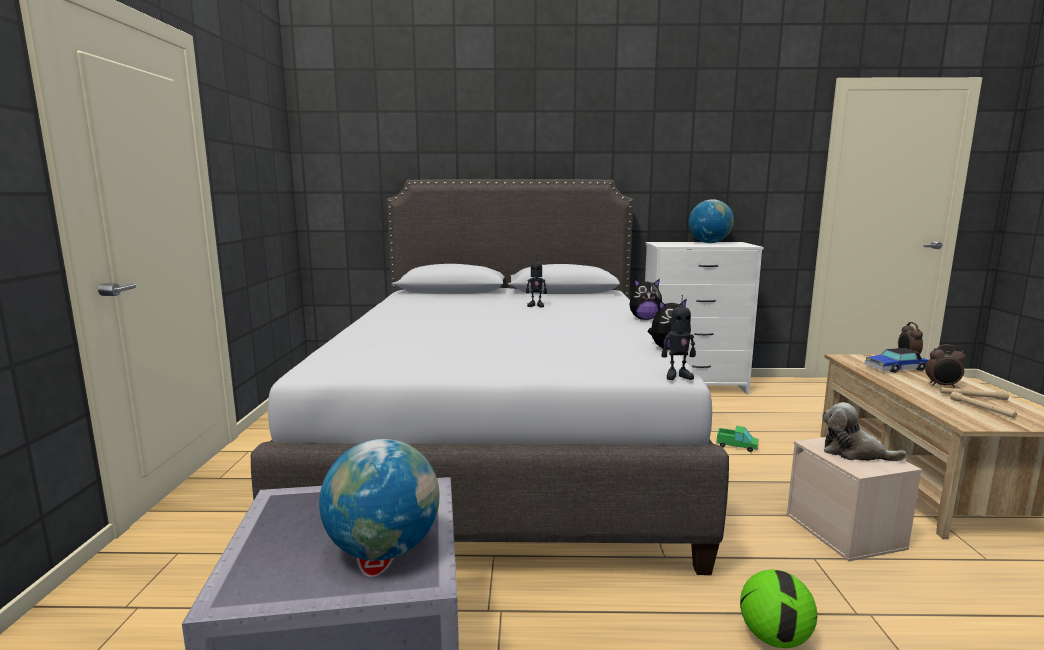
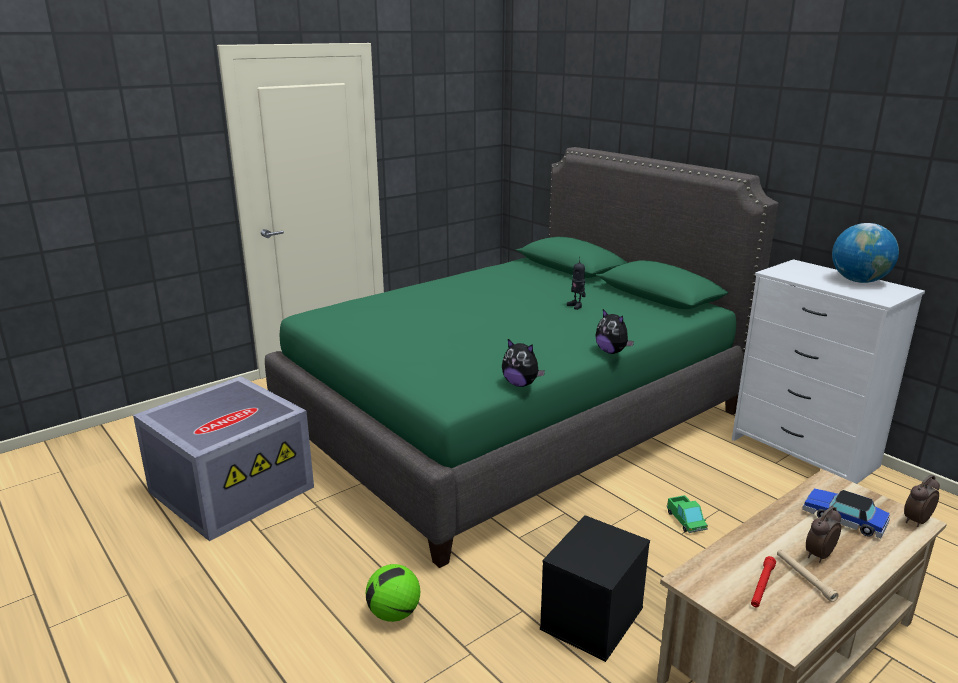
camera: 50 degrees right, 10 degrees up
grey bed [251,179,729,575] -> green bed [265,147,778,568]
globe [319,439,440,561] -> none
toy robot [662,295,696,380] -> none
beige storage box [786,437,922,561] -> black storage box [540,515,650,662]
plush toy [822,402,907,461] -> none
alarm clock [925,345,966,388] -> alarm clock turned 75 degrees clockwise [806,506,841,562]
beige flashlight [950,391,1017,418] -> red flashlight [751,556,776,607]

